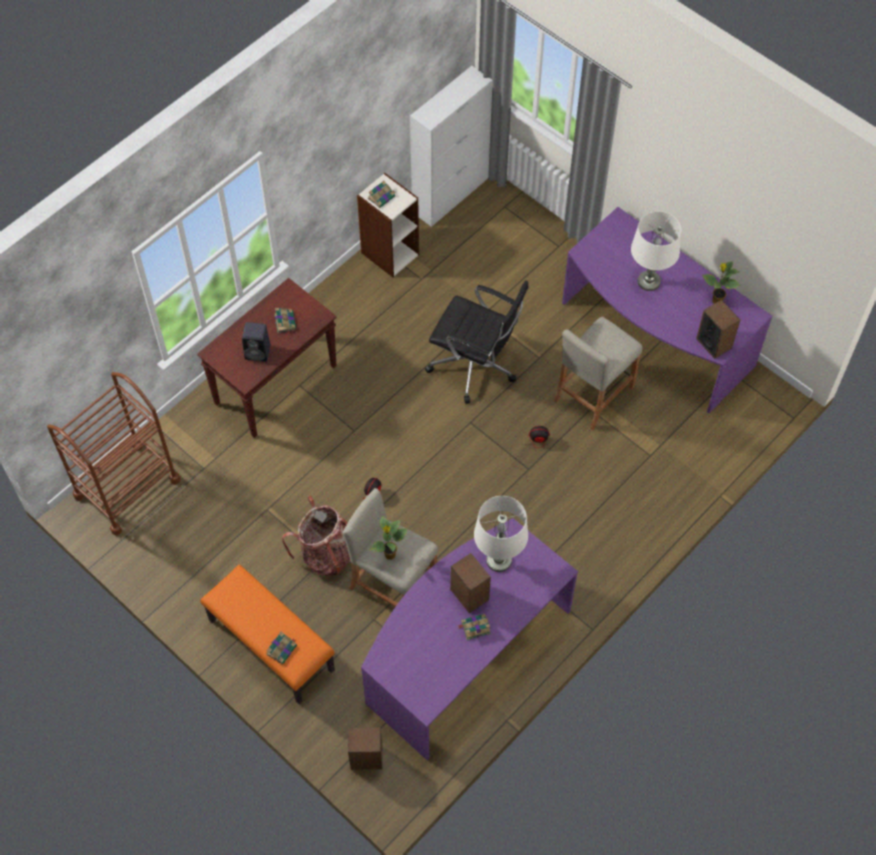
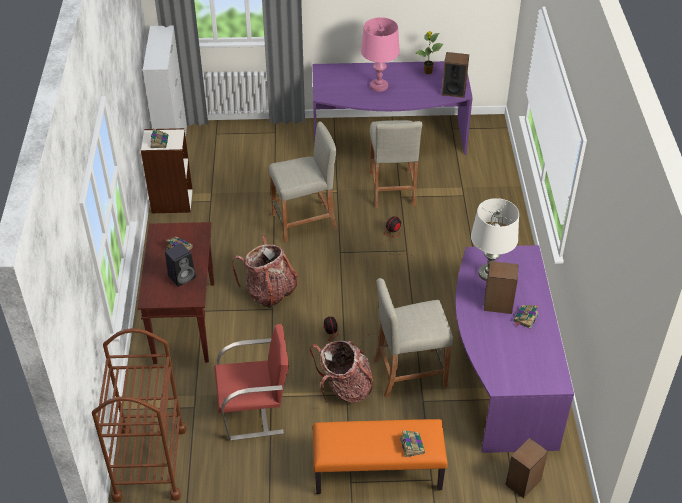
camera: 45 degrees left, 15 degrees down
potted plant [369,516,408,560] -> none
black office chair [425,280,529,404] -> beige stool [269,121,337,242]
white table lamp [631,211,682,291] -> pink table lamp [361,17,400,92]
none -> red chair [214,324,289,441]
none -> backpack [232,235,298,308]

